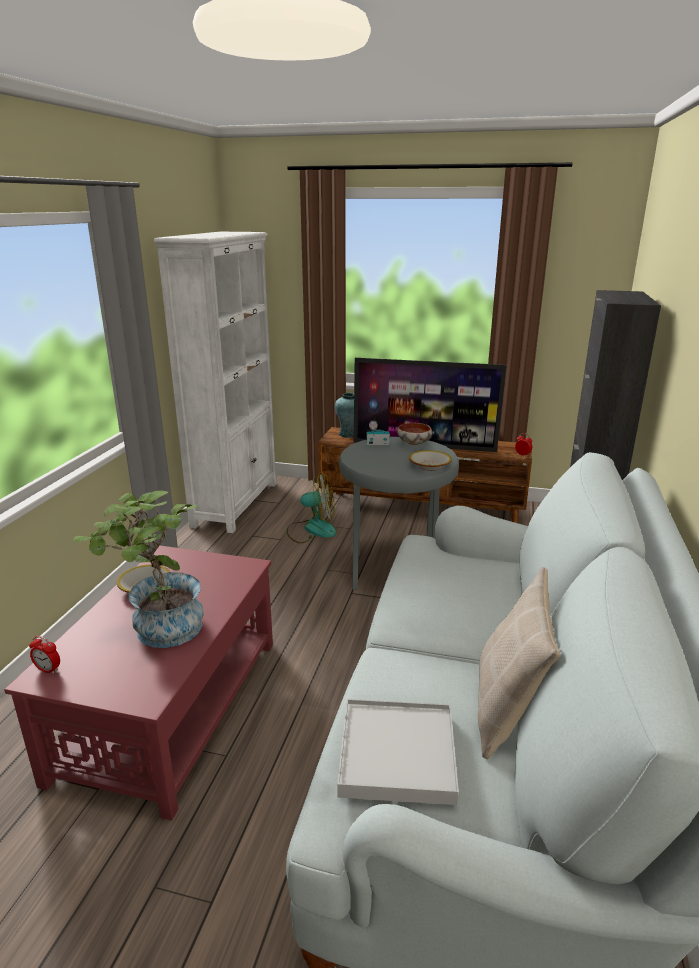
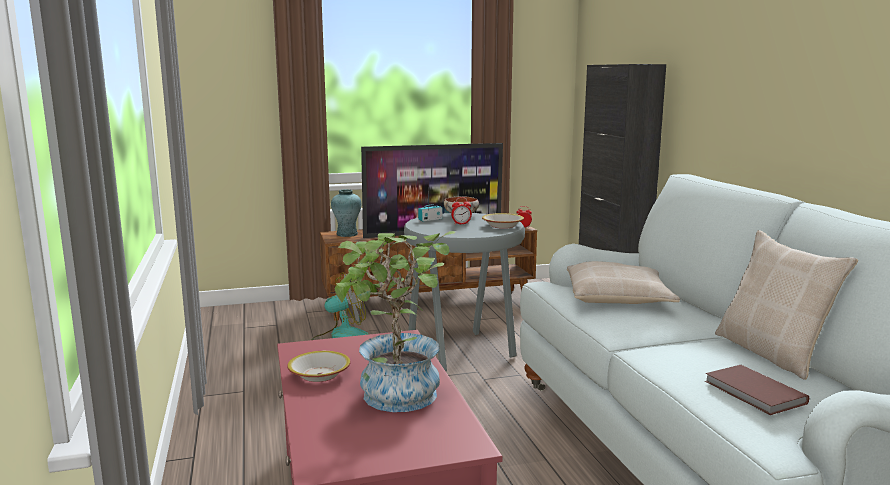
camera: 30 degrees left, 10 degrees down
alarm clock [29,636,60,674] -> alarm clock moved to [451,197,472,225]
white bookcase [154,232,277,533] -> none
white tray [337,699,459,805] -> brown book [705,365,809,415]
none -> beige pillow [567,261,680,304]

